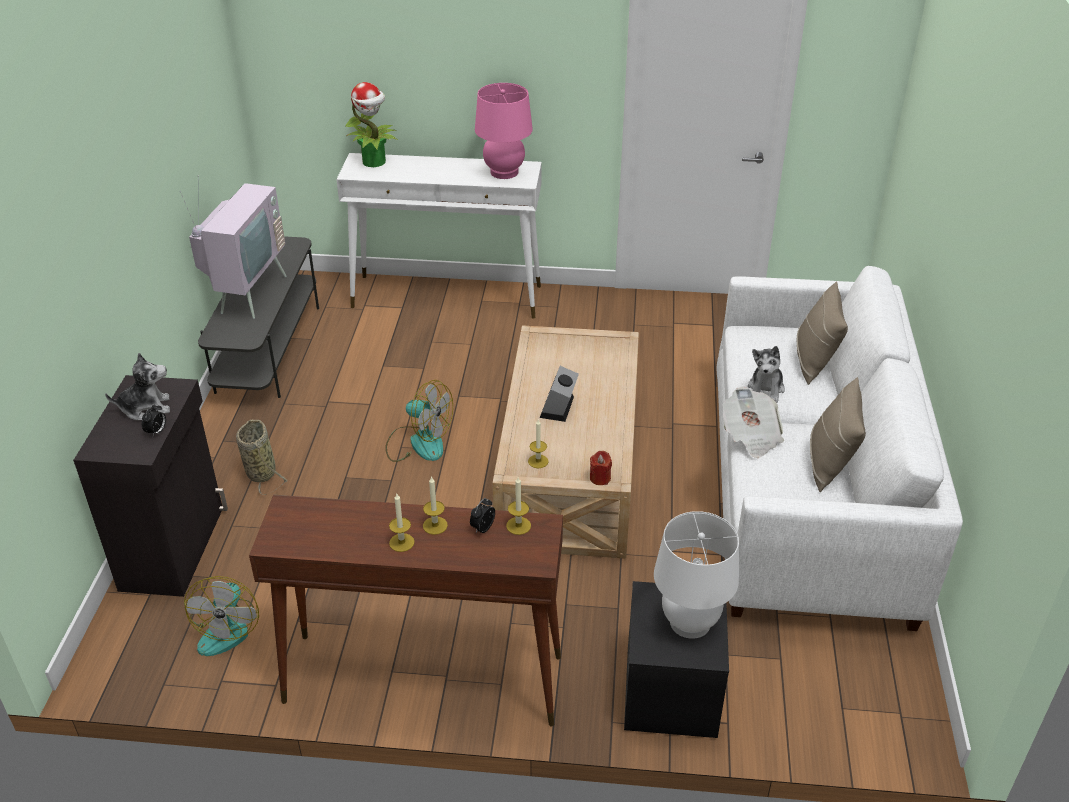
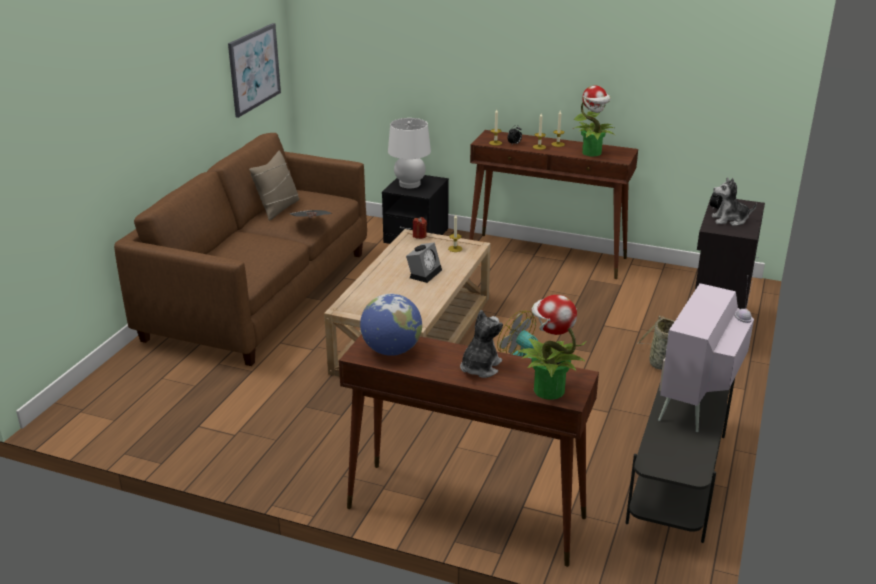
camera: 165 degrees left, 10 degrees down
fan [184,576,259,656] -> none
white console table [336,153,542,319] -> brown console table [339,334,599,567]
pink table lamp [475,83,533,179] -> globe [360,294,422,356]
white sofa [716,266,963,631] -> brown sofa [114,133,367,366]
plush toy [748,346,785,403] -> plush toy moved to [460,310,503,378]
beige pillow [796,282,848,385] -> none
none -> picture [228,23,281,118]
none -> potted plant [573,85,616,156]

